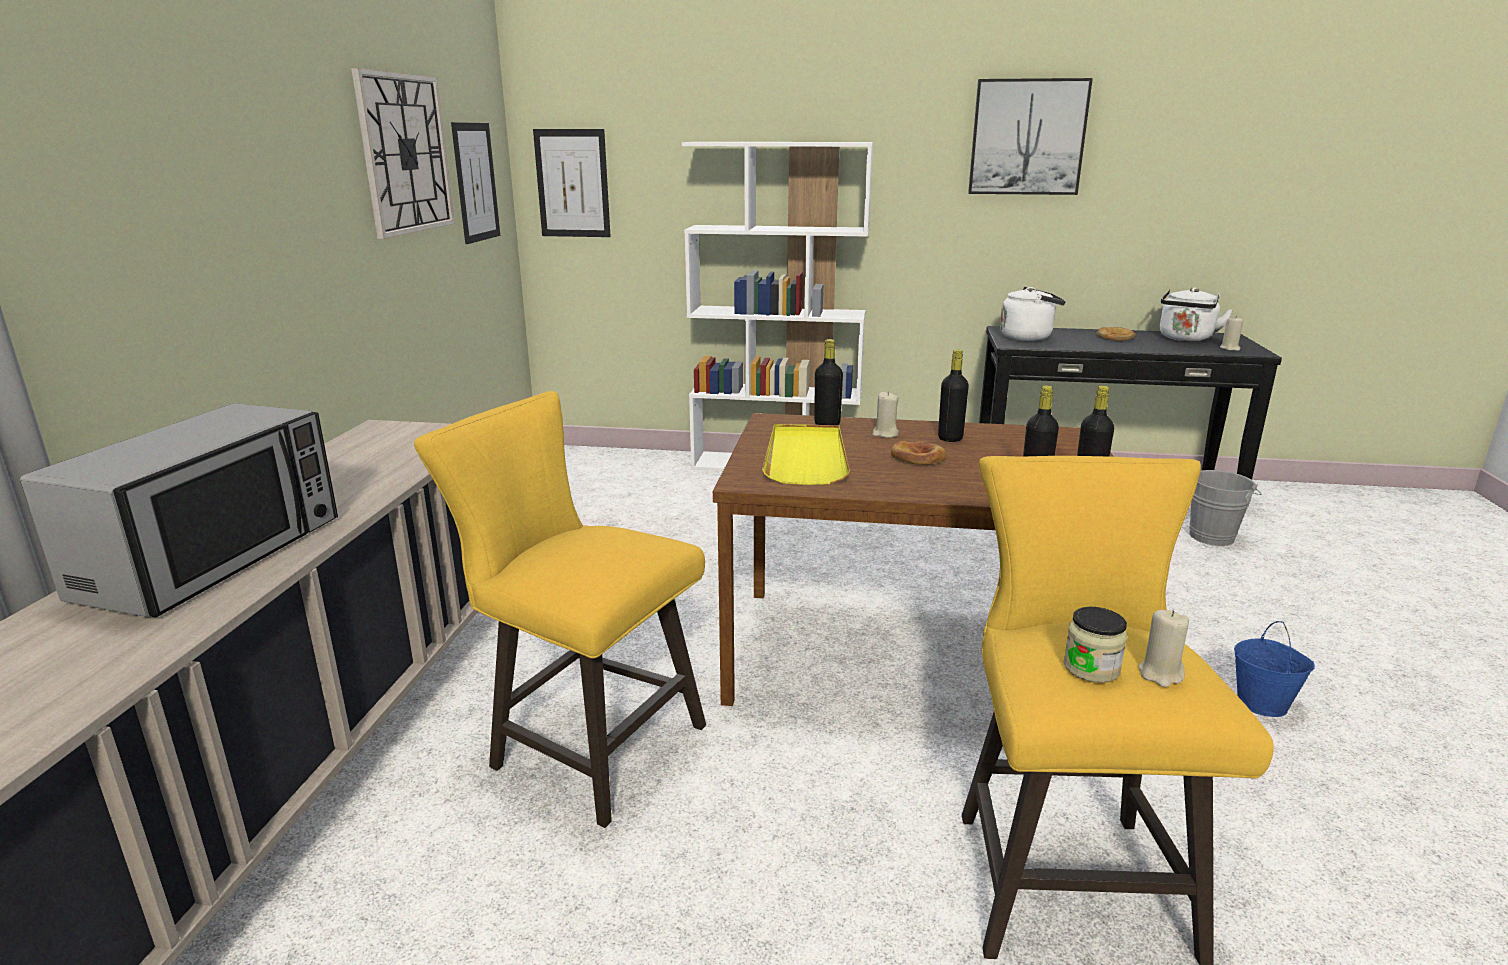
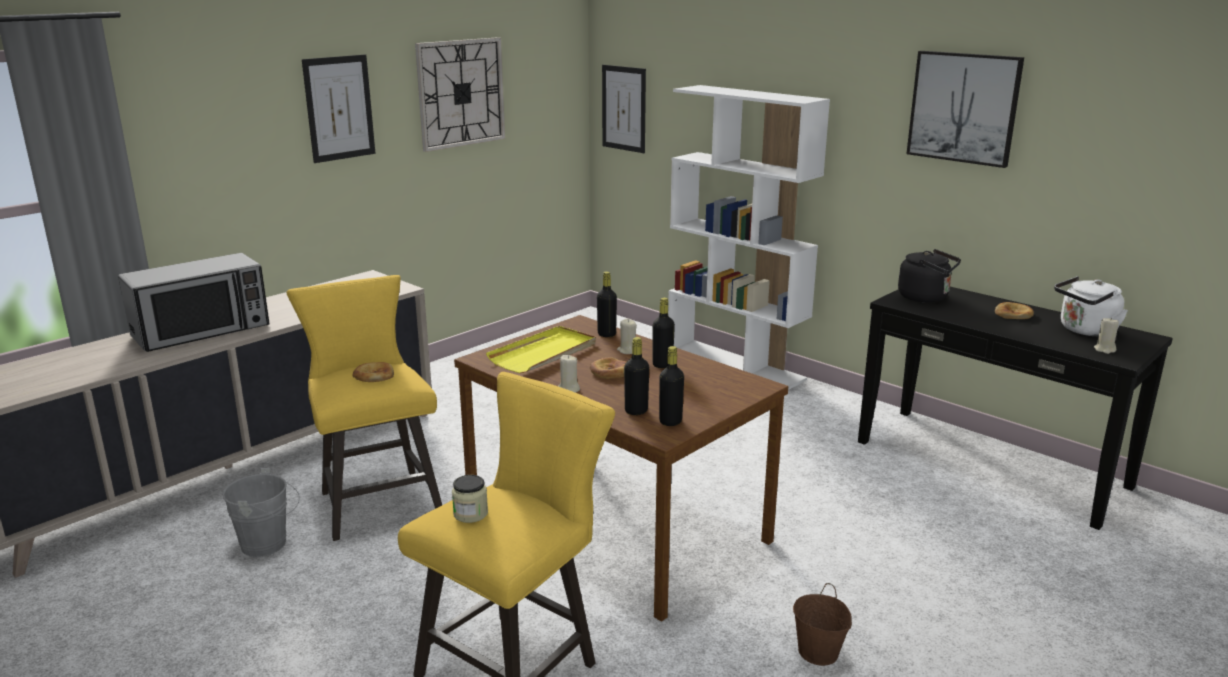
camera: 35 degrees right, 0 degrees up
picture [451,122,500,244] -> picture moved to [302,54,375,163]
white kettle [1000,287,1066,341] -> black kettle [898,249,961,303]
beige candle [1138,610,1189,687] -> beige candle moved to [558,355,580,393]
grey bucket [1189,470,1261,546] -> grey bucket moved to [222,468,300,557]
blue bucket [1234,621,1315,717] -> brown bucket [793,583,852,666]
none -> bread [353,362,394,382]

